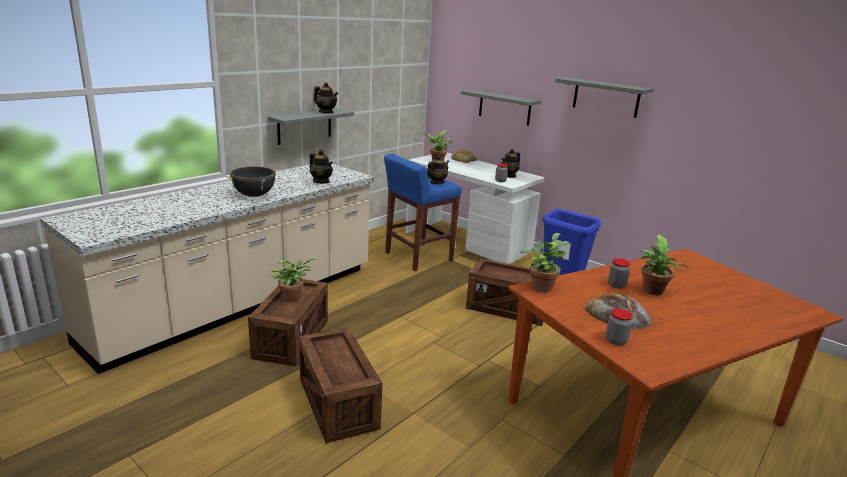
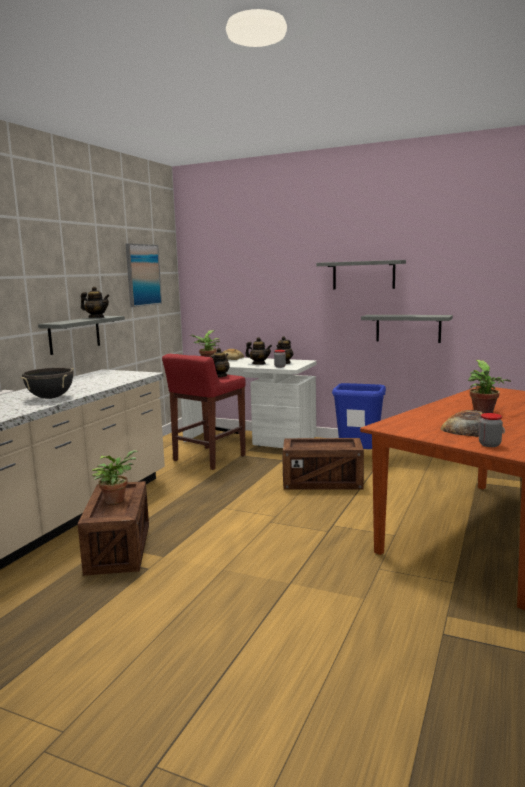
camera: 15 degrees left, 10 degrees down
crate [299,327,382,443] -> none
teapot [310,150,333,184] -> teapot moved to [245,337,272,365]
blue stool [384,154,462,271] -> red stool [162,354,246,470]
grey shelf [461,89,541,126] -> grey shelf moved to [361,315,453,343]
potted plant [520,233,569,292] -> none
jar [608,258,630,289] -> none
none -> picture [126,243,162,307]

